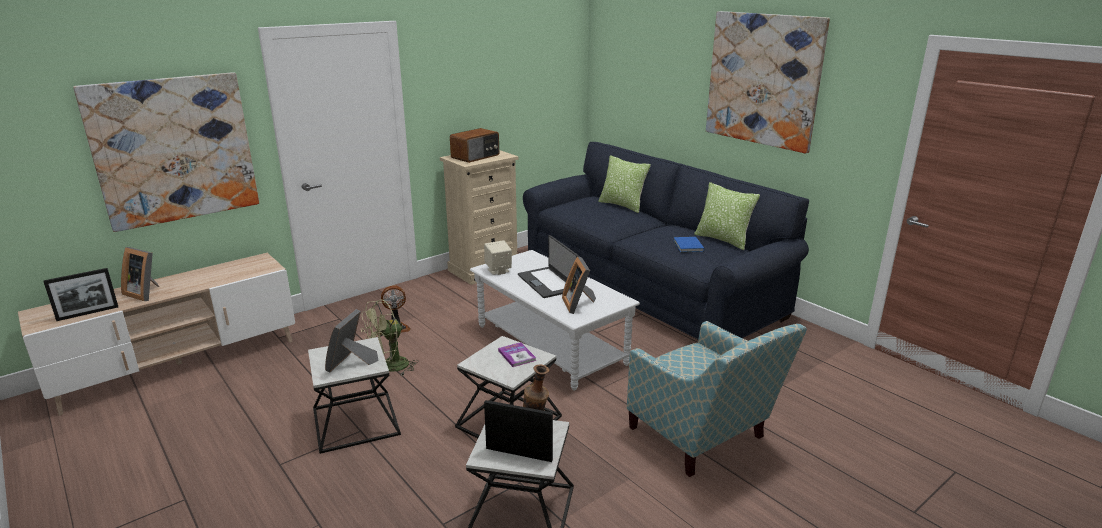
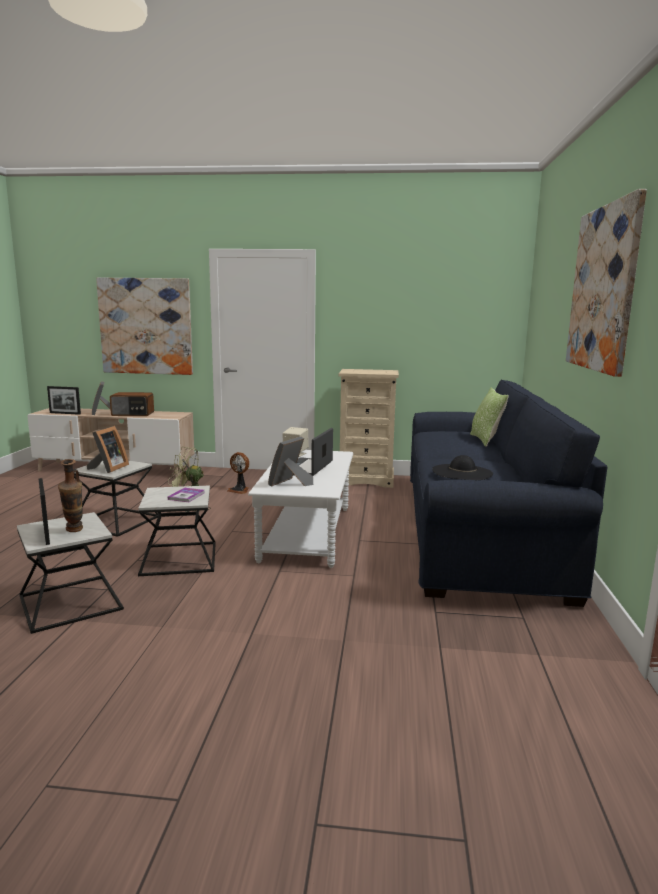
camera: 45 degrees right, 10 degrees down
picture frame [325,309,379,372] -> picture frame turned 135 degrees clockwise [87,426,129,473]
radio [450,128,499,163] -> radio moved to [110,392,154,416]
armchair [627,321,807,477] -> none
blue book [673,237,704,252] -> black hat [432,455,493,480]
pillow [694,182,760,250] -> none

